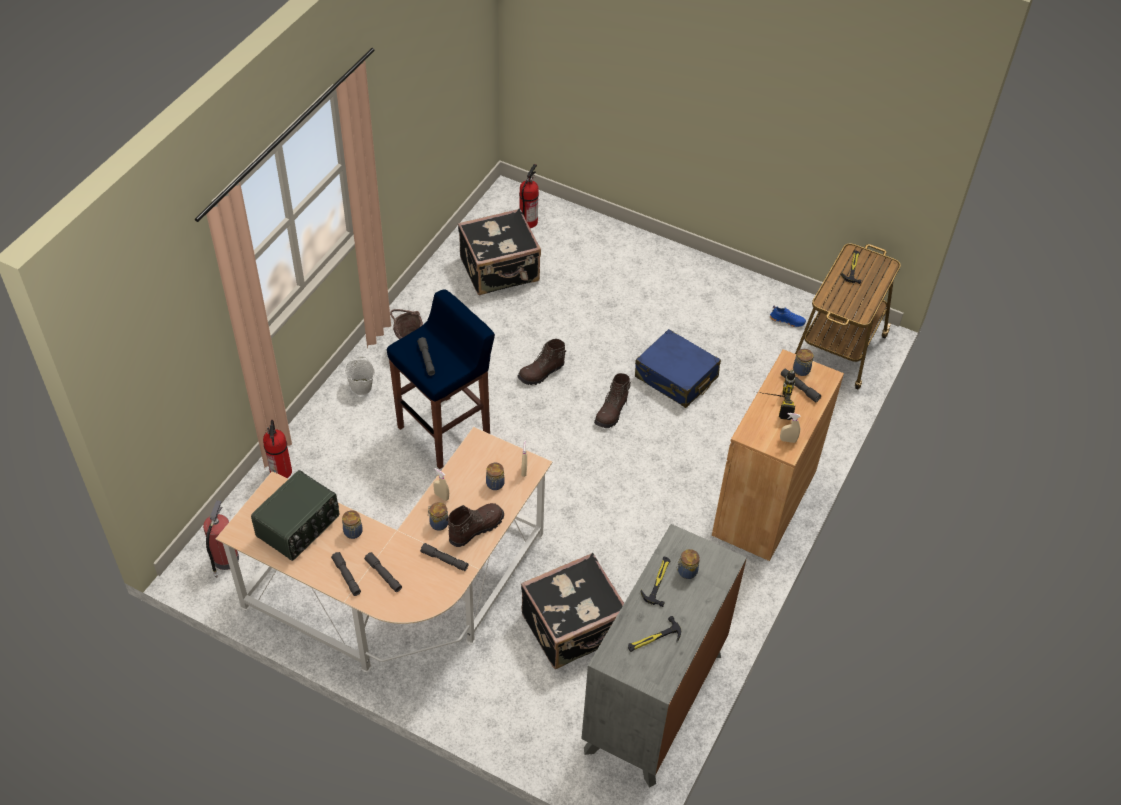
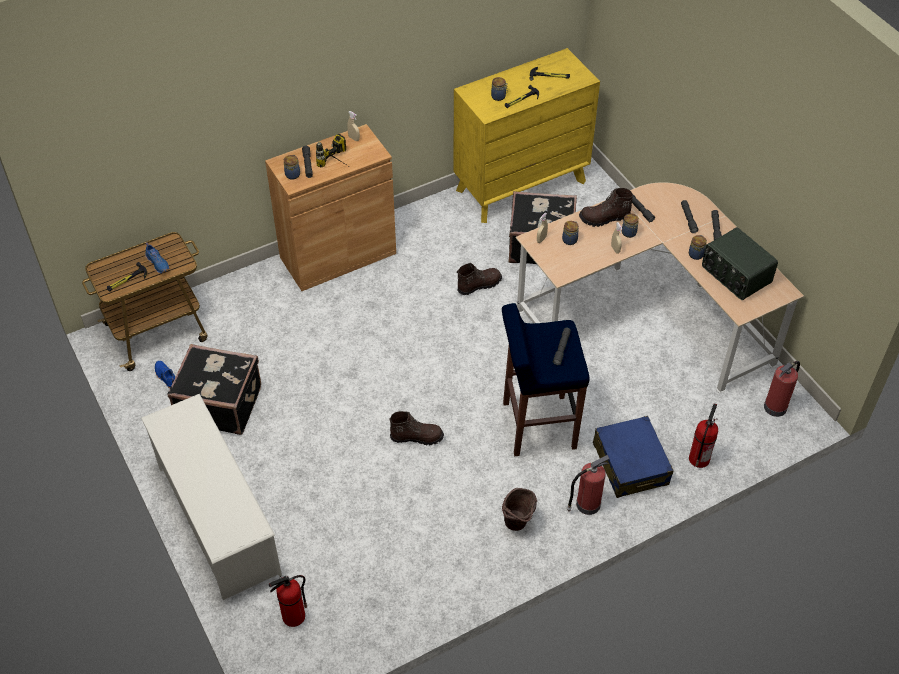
camera: 145 degrees left, 0 degrees up
radio [251,470,339,561] -> radio turned 105 degrees counterclockwise [702,227,778,300]
white bucket [344,357,375,395] -> fire extinguisher [567,455,609,515]
black suitcase [458,208,541,295] -> black suitcase moved to [168,344,261,435]
grey dresser [581,524,747,787] -> yellow dresser [454,48,600,223]
brown boot [594,373,632,428] -> brown boot moved to [457,263,502,295]
blue suitcase [635,329,721,408] -> blue suitcase moved to [593,416,674,498]
none -> white shoe rack [141,394,282,600]
none -> blue shoe [145,242,169,274]

